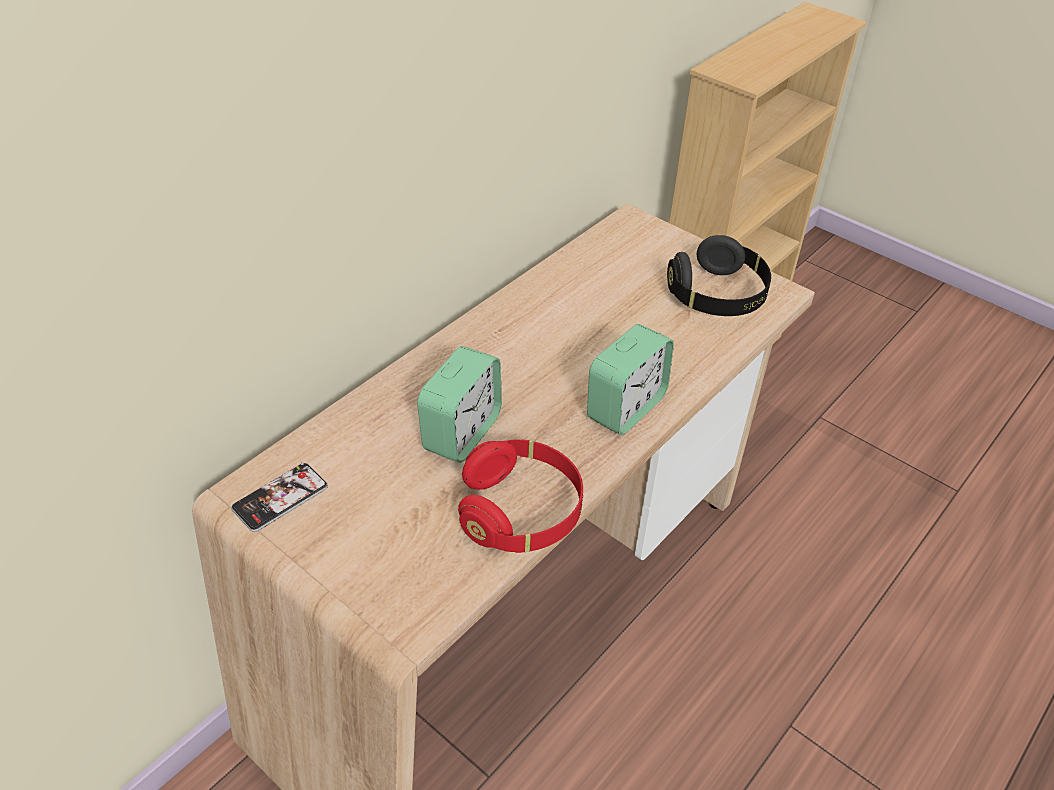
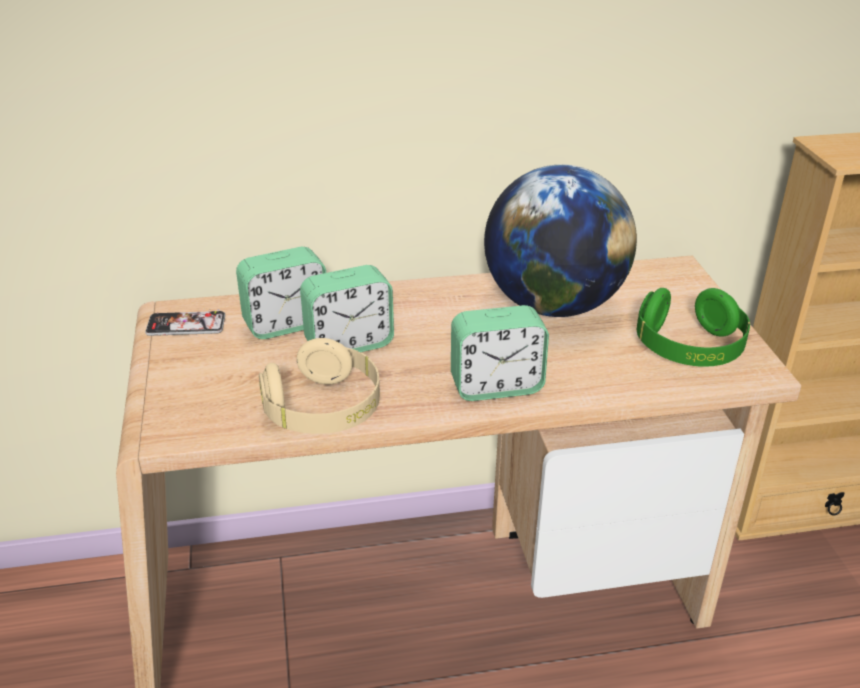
camera: 40 degrees right, 10 degrees down
red headphones [458,439,583,553] -> beige headphones [259,338,380,434]
black headphones [667,235,771,316] -> green headphones [637,288,750,367]
none -> alarm clock [236,247,326,339]
none -> globe [484,164,637,317]

